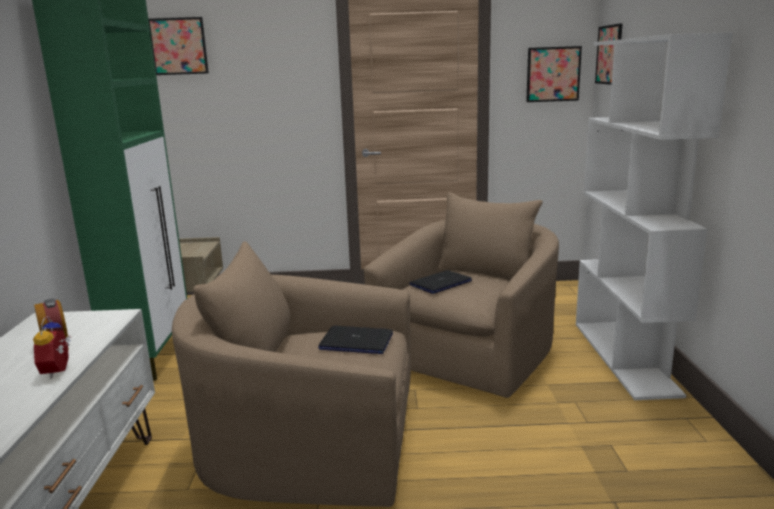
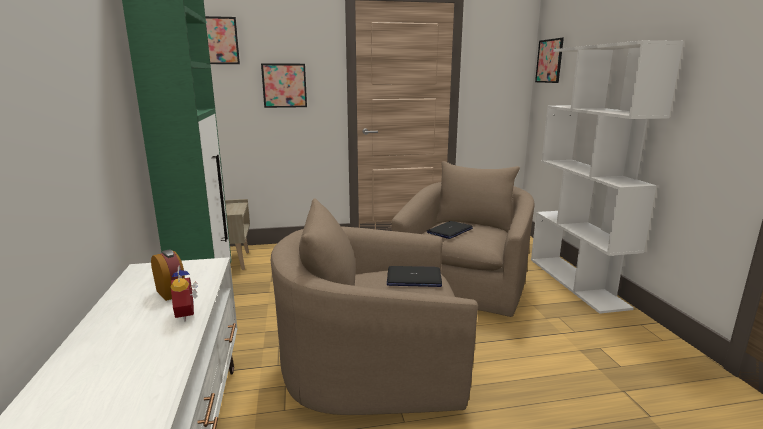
camera: 10 degrees left, 0 degrees up
picture [526,46,582,102] -> picture moved to [261,63,307,108]

